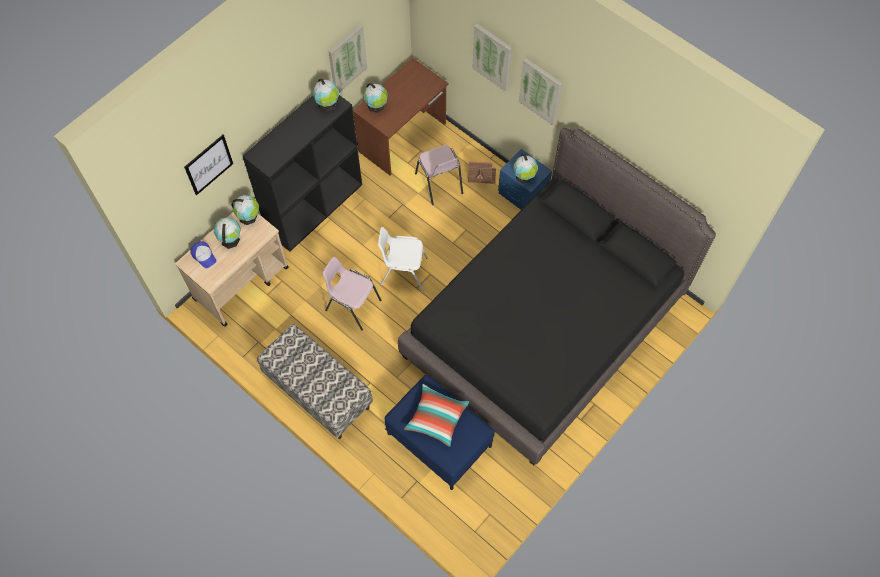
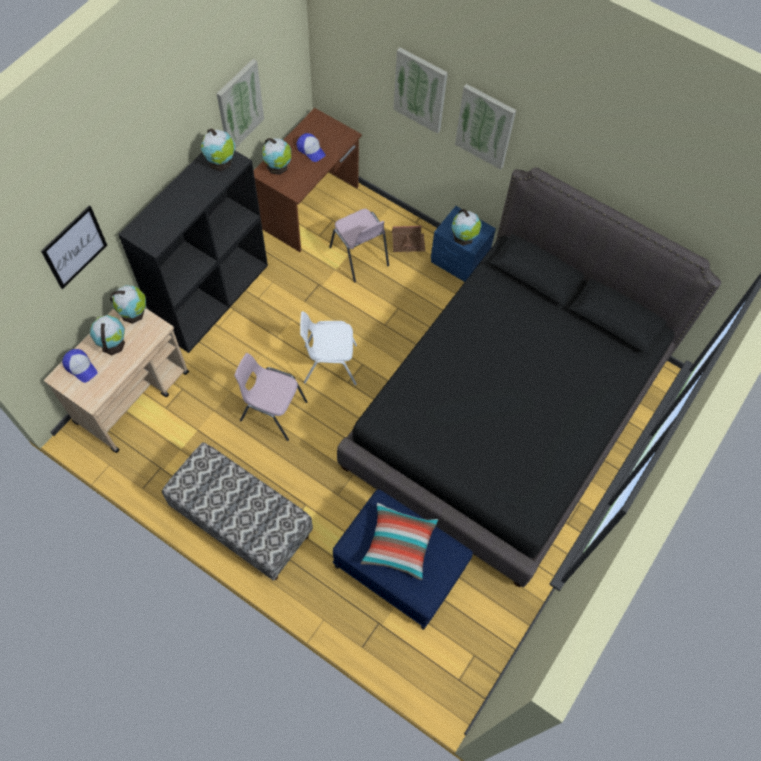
camera: 10 degrees left, 0 degrees up
none -> cap [297,133,326,162]

